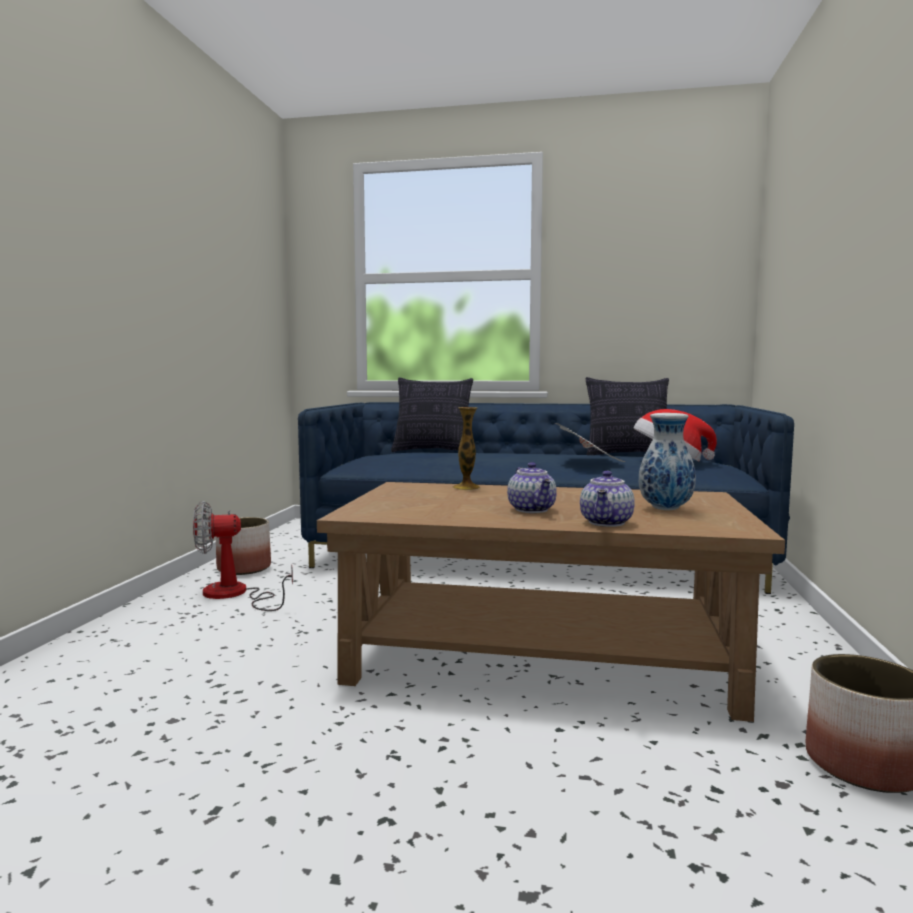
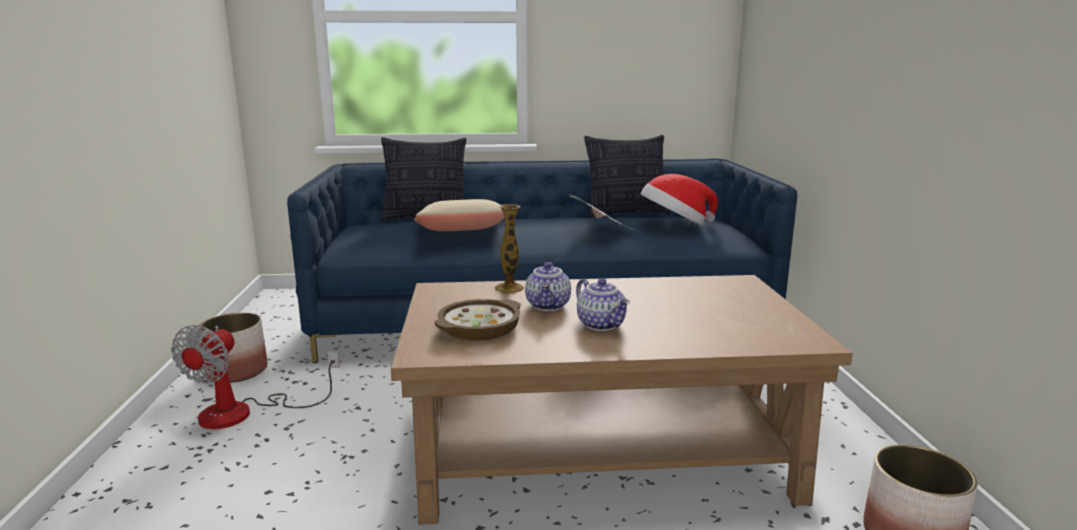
camera: 15 degrees left, 10 degrees up
fan [193,501,293,611] -> fan turned 45 degrees counterclockwise [171,325,340,429]
teapot [580,471,635,527] -> teapot moved to [525,262,571,311]
vase [639,413,696,510] -> none
none -> beige pillow [414,199,505,231]
none -> bowl [434,299,521,340]

